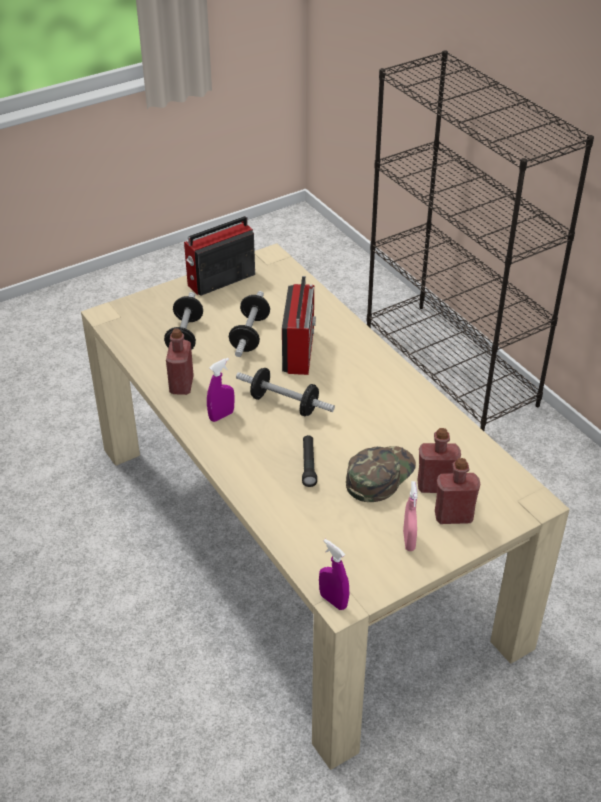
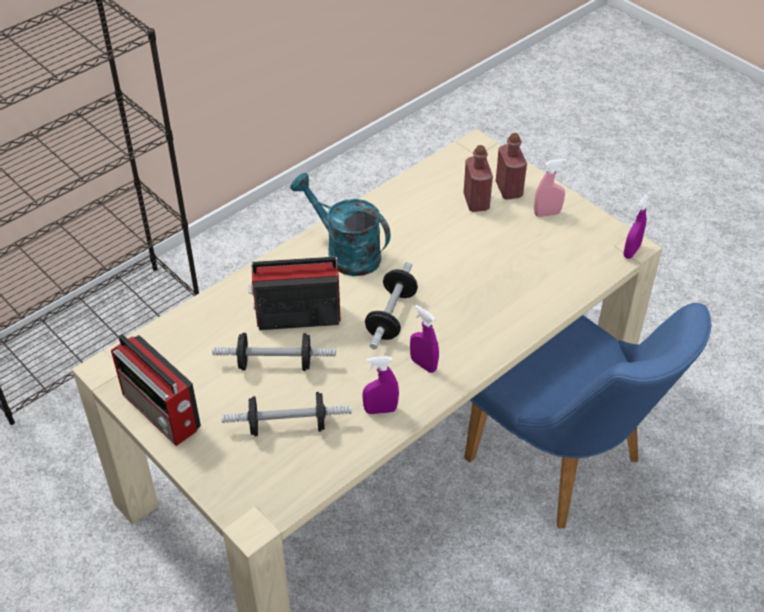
camera: 100 degrees left, 5 degrees up
red bottle [166,329,194,395] -> purple spray bottle [362,356,399,414]
black flashlight [302,435,317,487] -> none
green cap [346,446,416,502] -> none
none -> turquoise watering can [290,173,391,276]
none -> blue chair [464,303,711,528]

